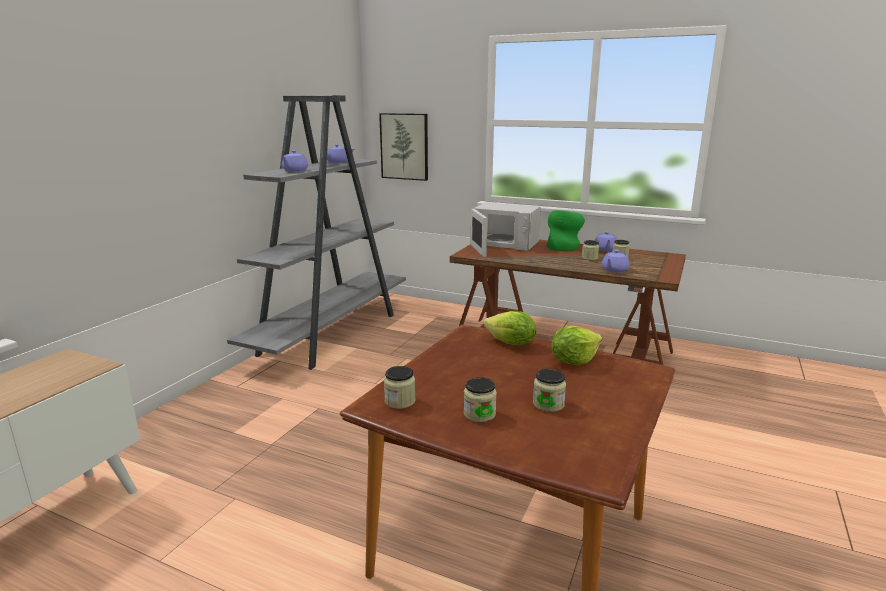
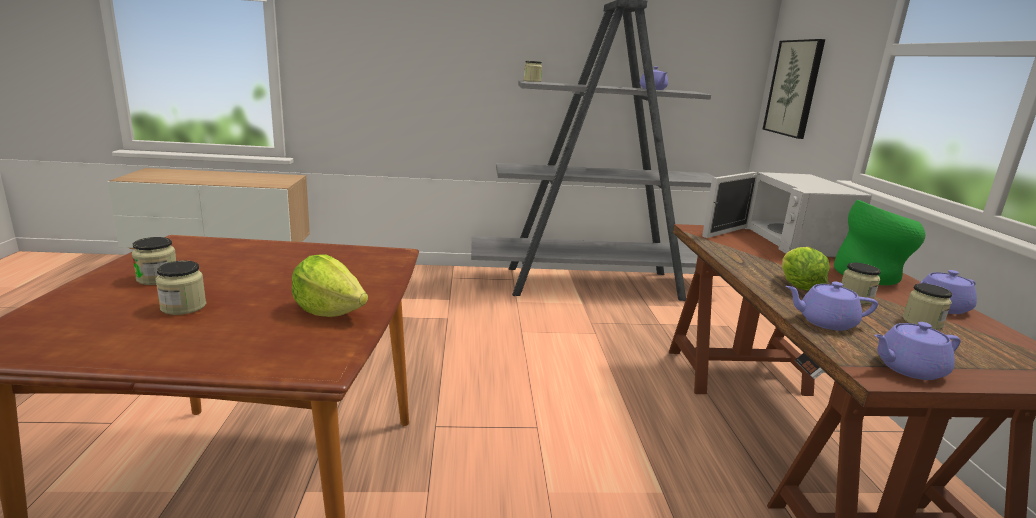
camera: 60 degrees right, 0 degrees up
purple teapot [282,150,308,172] -> purple teapot moved to [874,322,961,380]
jar [384,366,415,409] -> jar moved to [524,61,542,82]
lettuce [483,311,536,346] -> lettuce moved to [782,247,830,290]

